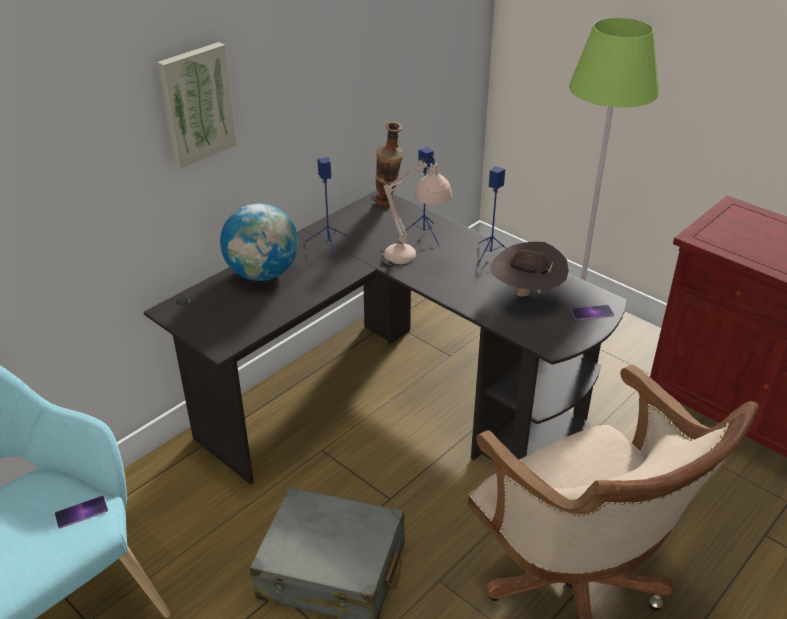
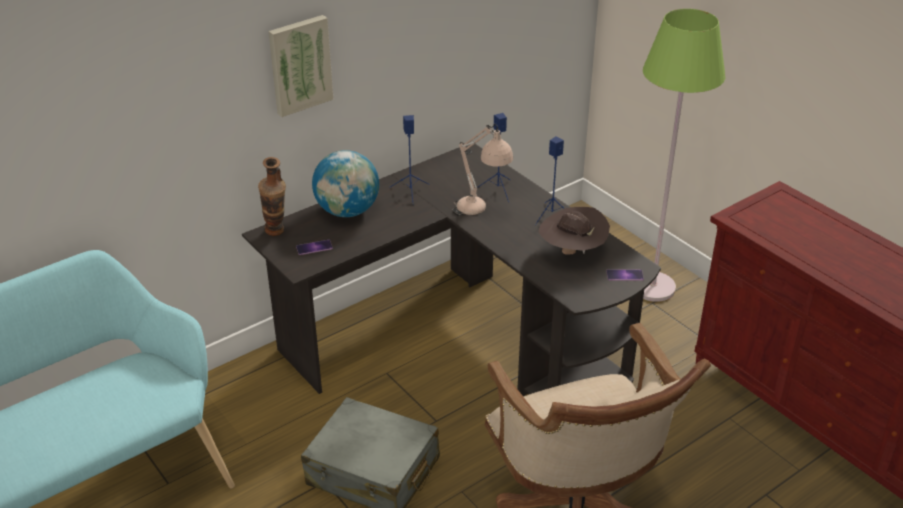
camera: 10 degrees right, 0 degrees up
phone [55,496,108,528] -> phone moved to [296,240,333,255]
vase [375,122,404,206] -> vase moved to [258,157,286,236]

